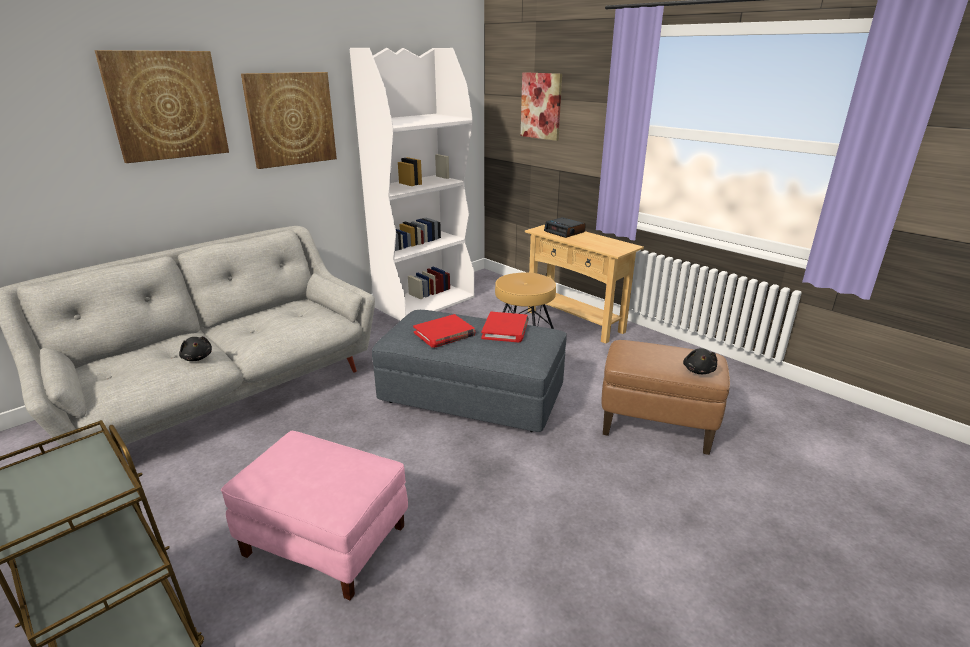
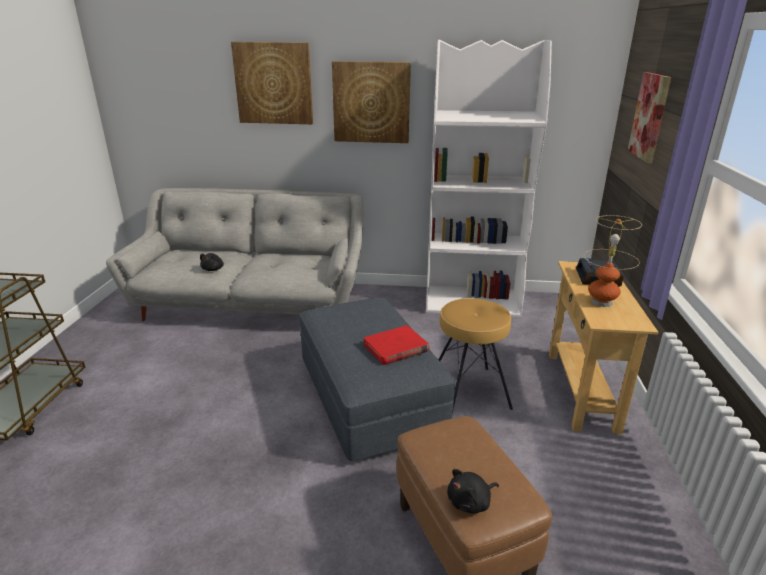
camera: 50 degrees right, 0 degrees up
pink ottoman [221,431,408,600] -> none
red book [413,314,475,348] -> none
none -> table lamp [583,215,642,307]

